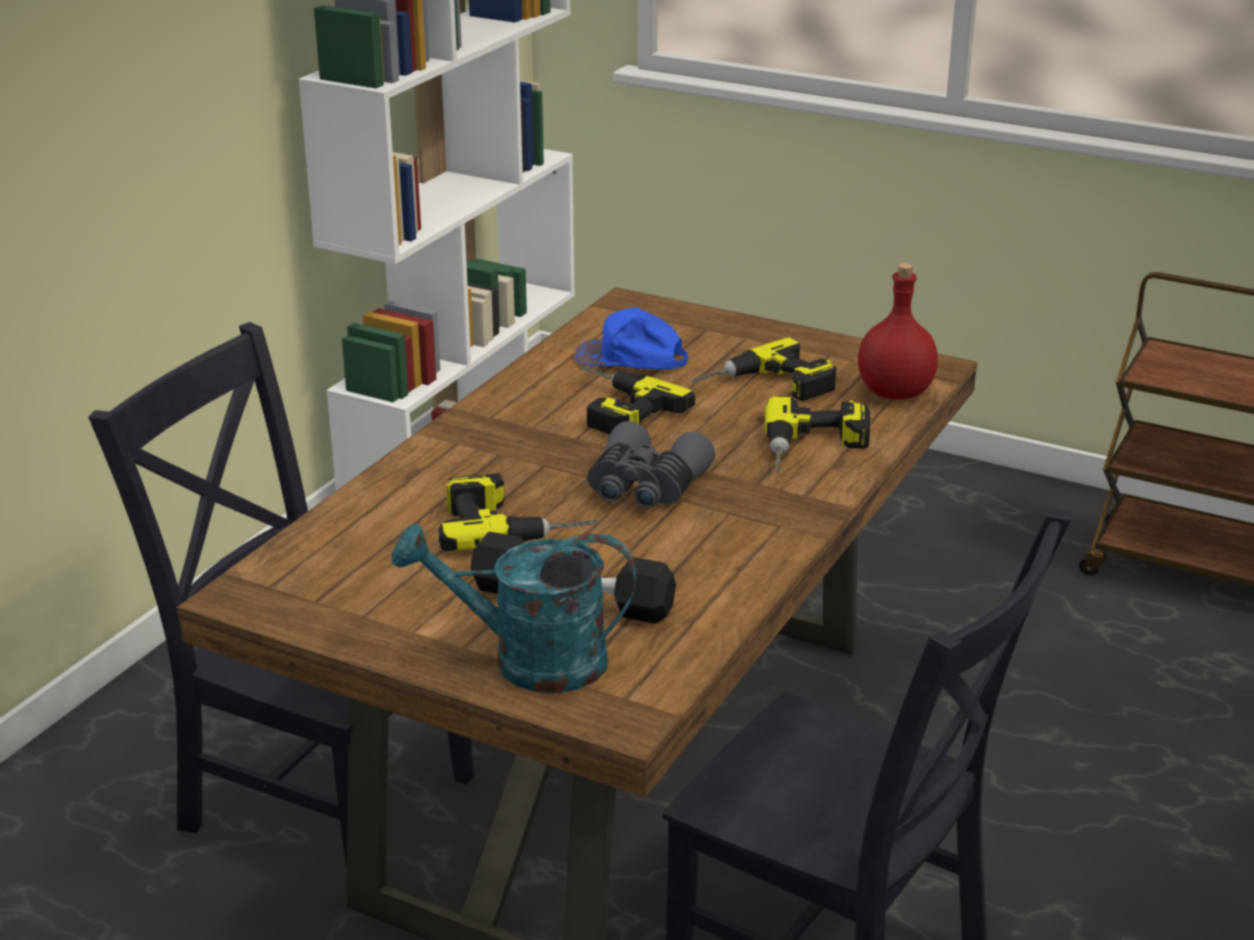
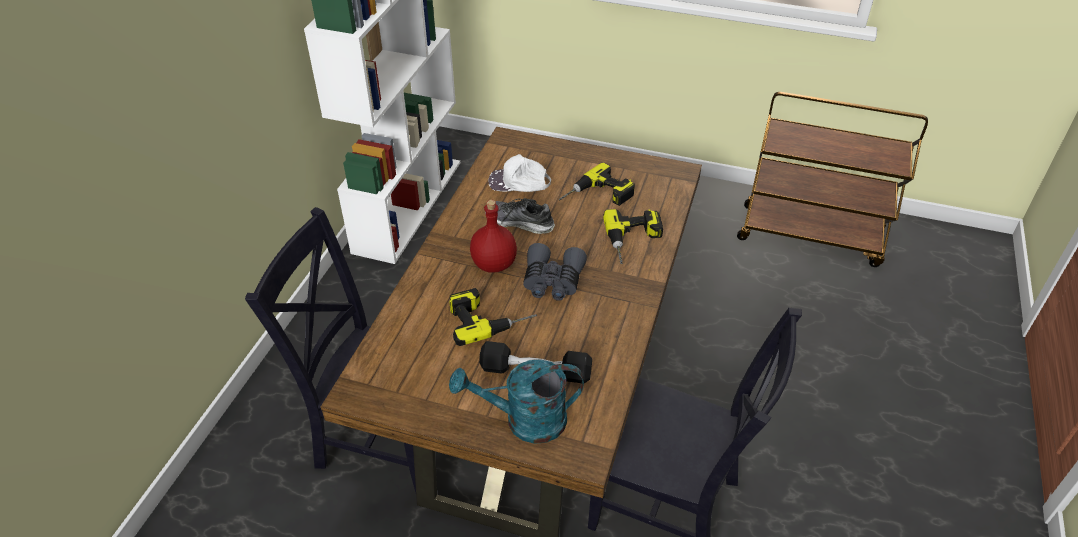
camera: 10 degrees left, 15 degrees up
blue cap [575,307,689,370] -> white cap [488,154,551,192]
power drill [579,365,695,434] -> shoe [485,198,555,234]
red bottle [858,263,938,400] -> red bottle moved to [470,200,517,273]

